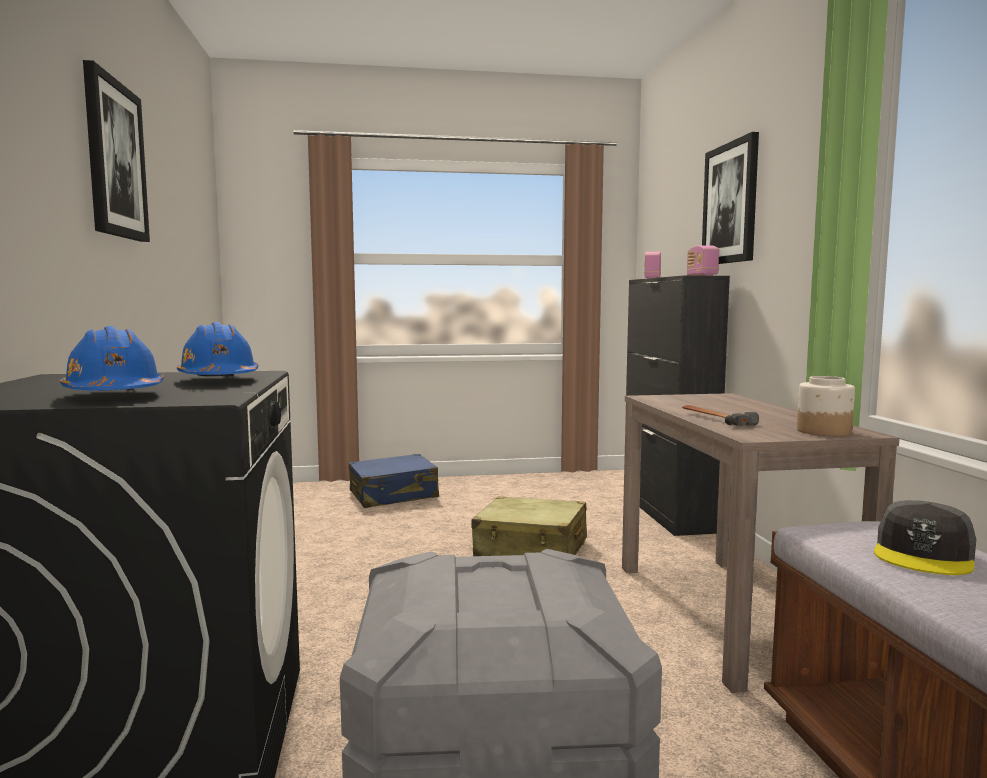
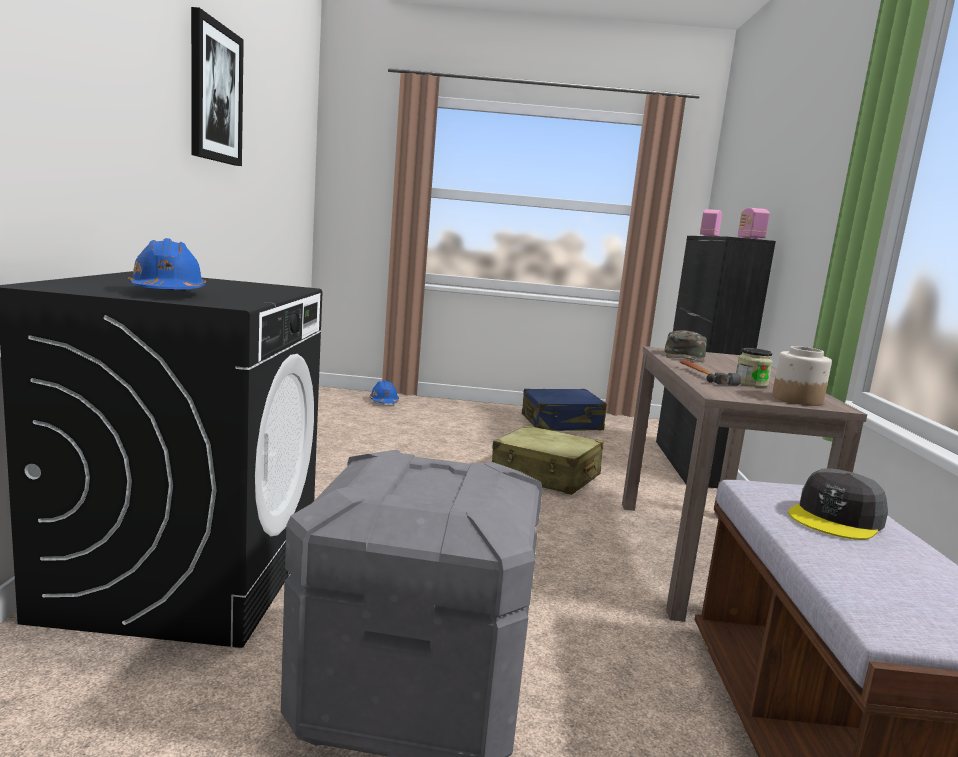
camera: 10 degrees right, 5 degrees up
blue hard hat [176,322,259,376] -> blue hard hat moved to [370,380,399,404]
blue suitcase [349,454,439,508] -> blue suitcase moved to [522,389,607,431]
picture [702,132,759,264] -> none
none -> green cap [665,330,707,363]
none -> jar [736,348,773,387]

